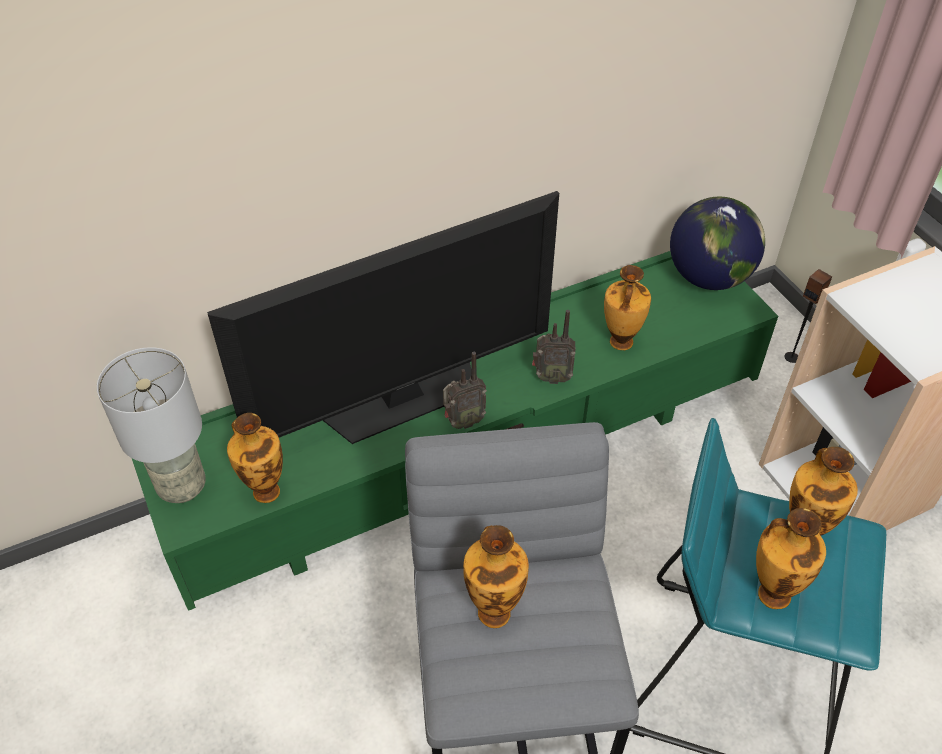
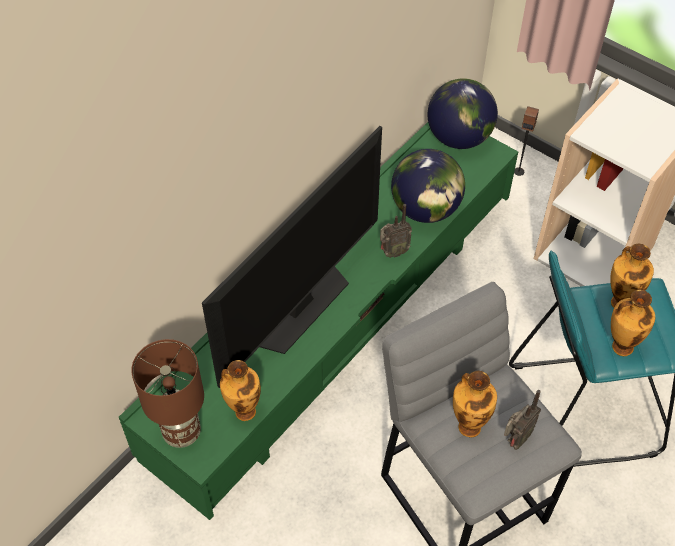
camera: 25 degrees left, 5 degrees up
grey table lamp [97,347,206,503] -> brown table lamp [131,339,204,448]
radio [443,352,487,429] -> radio moved to [504,390,541,450]
vase [604,265,651,350] -> globe [391,149,465,223]

